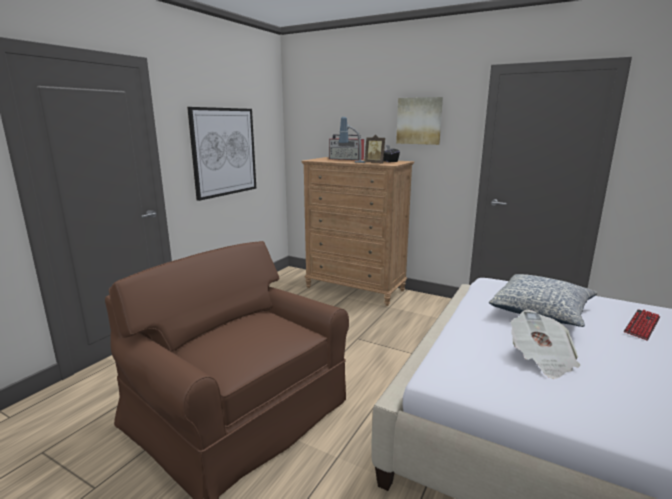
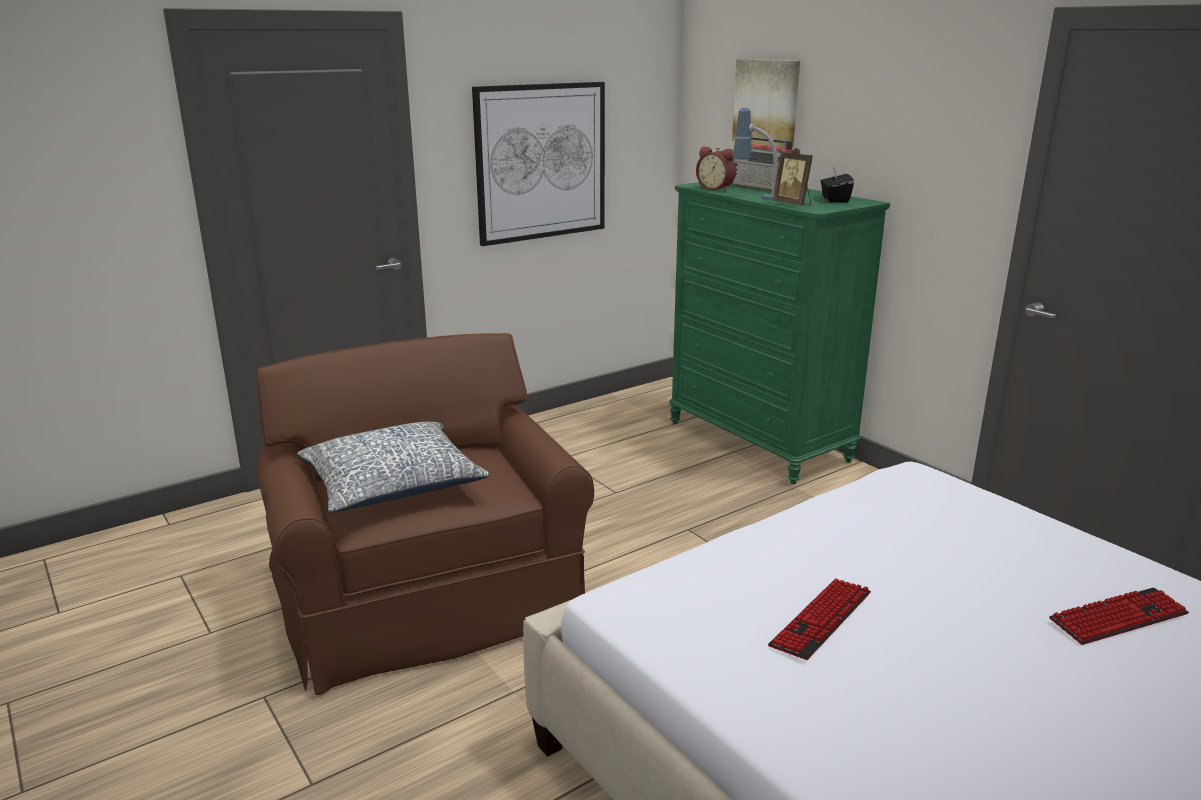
camera: 25 degrees right, 5 degrees up
brown dresser [301,157,414,306] -> green dresser [669,182,890,484]
picture [396,97,443,145] -> picture moved to [732,59,800,148]
pillow [489,274,597,327] -> pillow moved to [297,422,489,513]
newspaper [511,310,580,379] -> keyboard [768,578,871,660]
none -> alarm clock [696,147,736,191]

